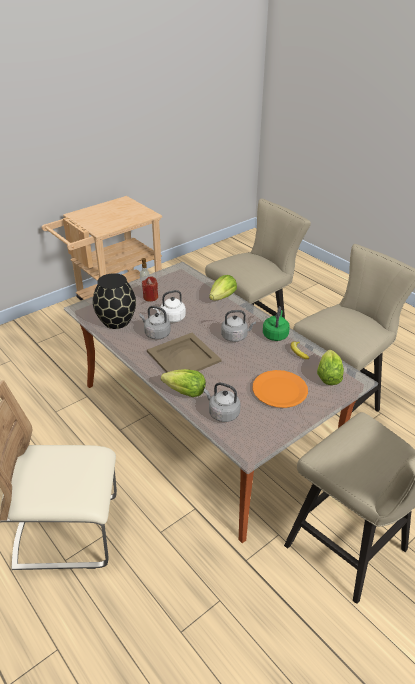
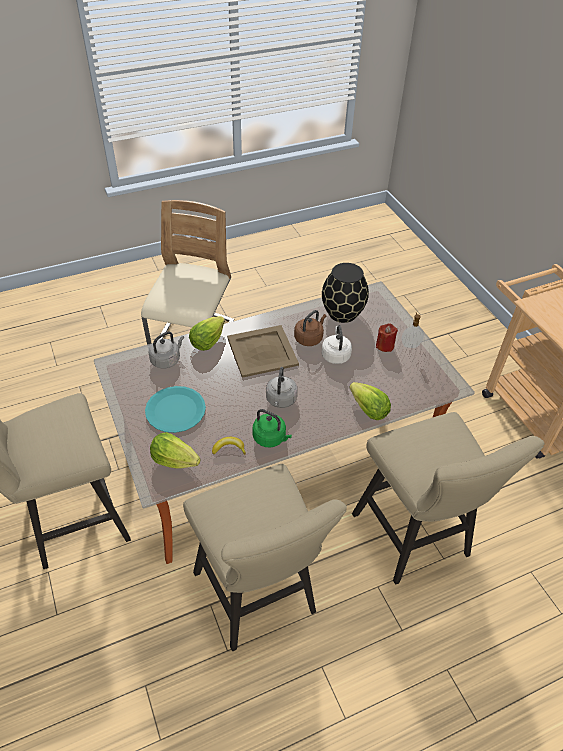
camera: 105 degrees right, 10 degrees up
grey kettle [139,306,171,340] -> brown kettle [294,310,326,346]
orange plate [253,370,308,408] -> turquoise plate [145,386,206,433]

